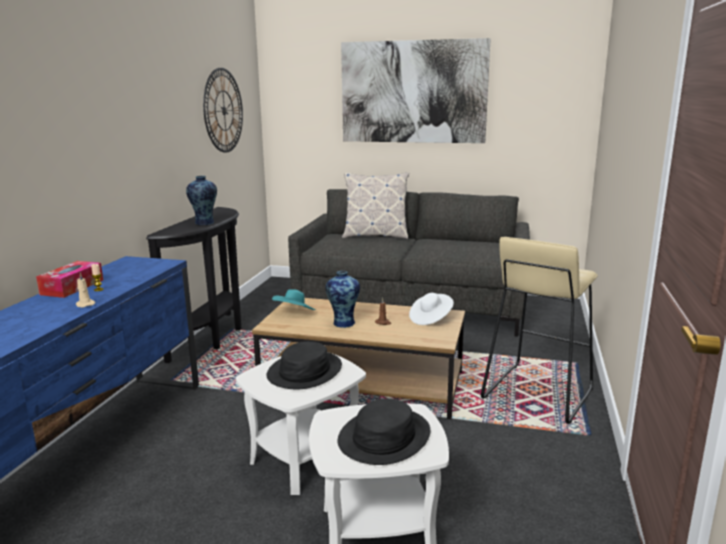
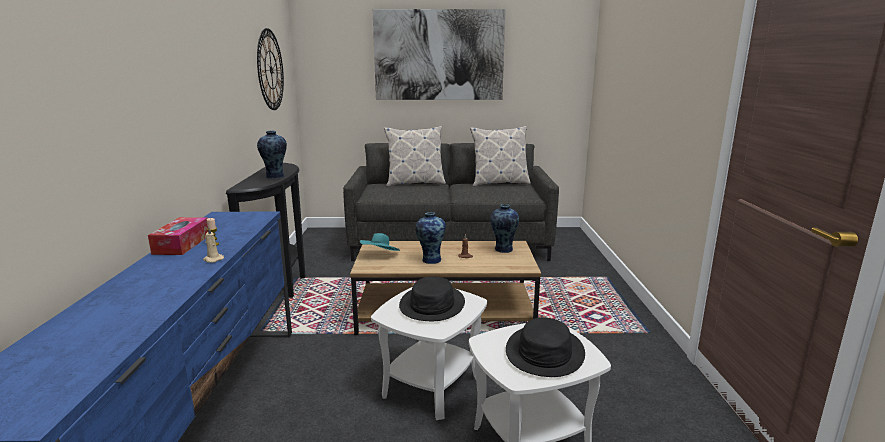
camera: 15 degrees left, 0 degrees up
white hat [409,293,454,325] -> vase [490,204,519,253]
beige stool [481,237,598,424] -> none
none -> pillow [470,126,531,187]

